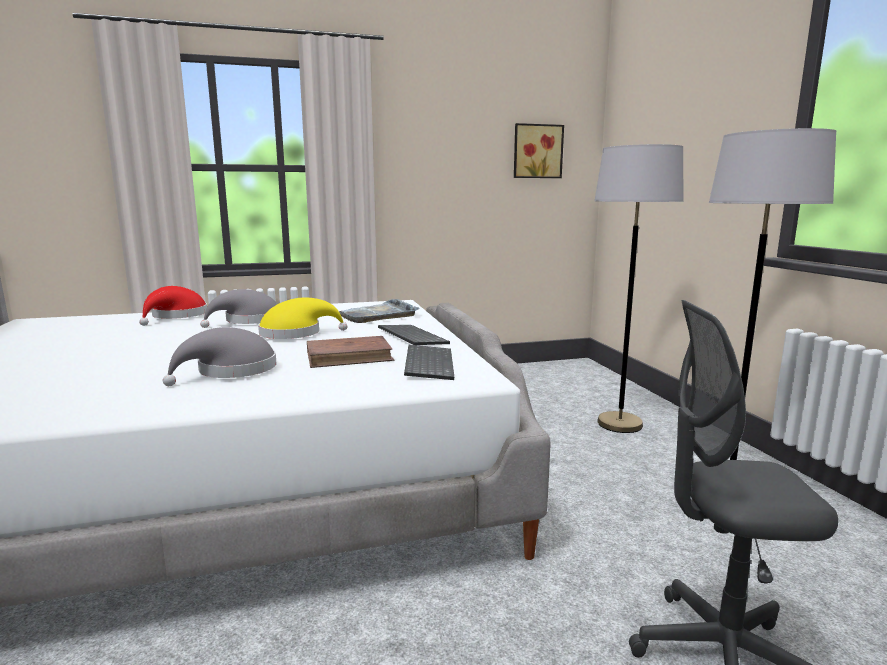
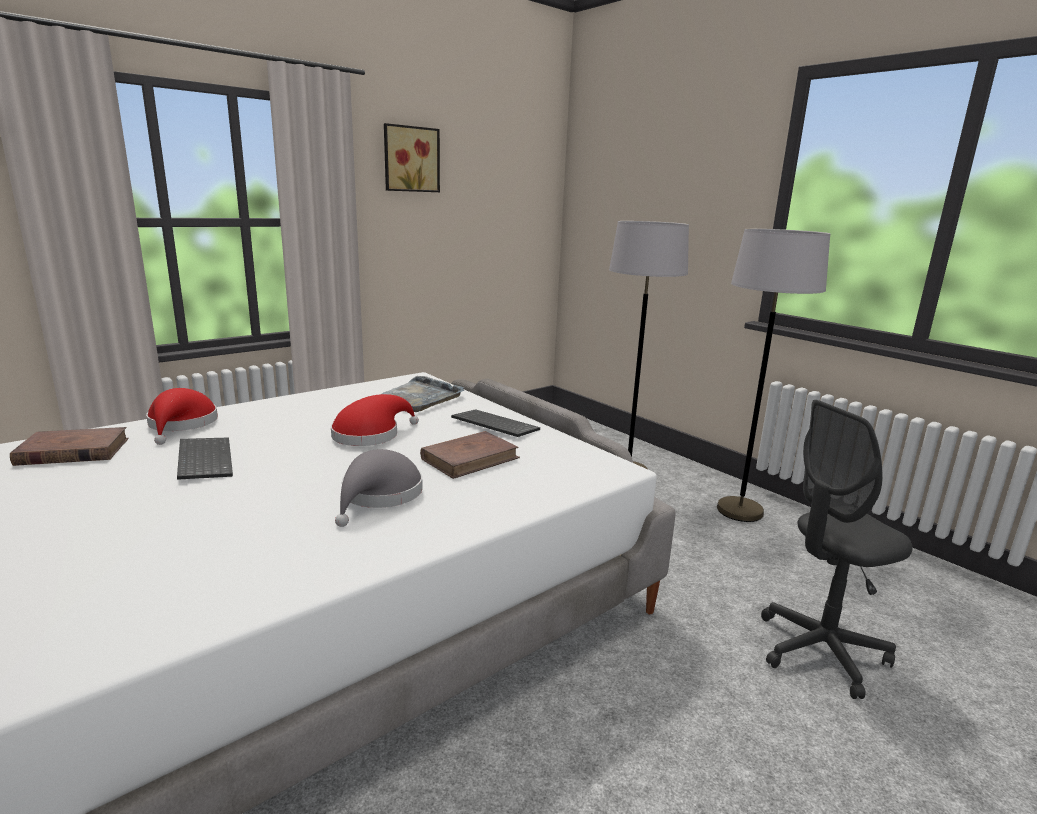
camera: 25 degrees left, 5 degrees up
grey hat [200,289,277,328] -> none
yellow hat [258,297,347,339] -> red hat [331,394,419,446]
keyboard [404,345,454,380] -> keyboard moved to [177,437,233,480]
picture [514,123,564,178] -> picture moved to [384,123,440,192]
none -> brown book [10,427,129,466]

